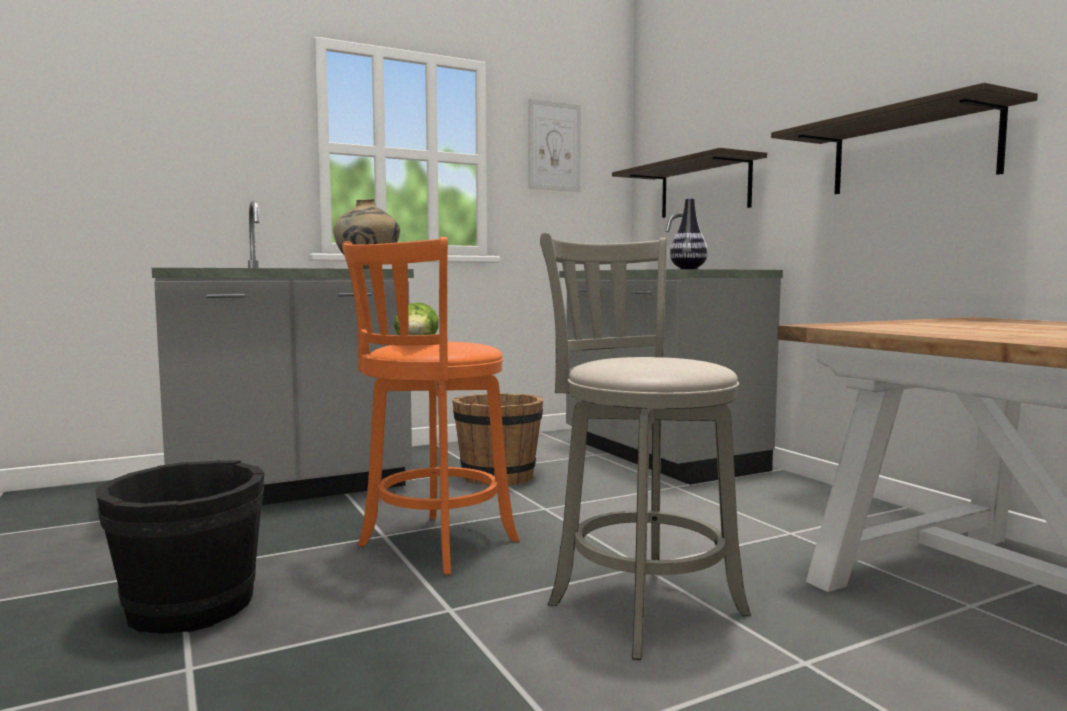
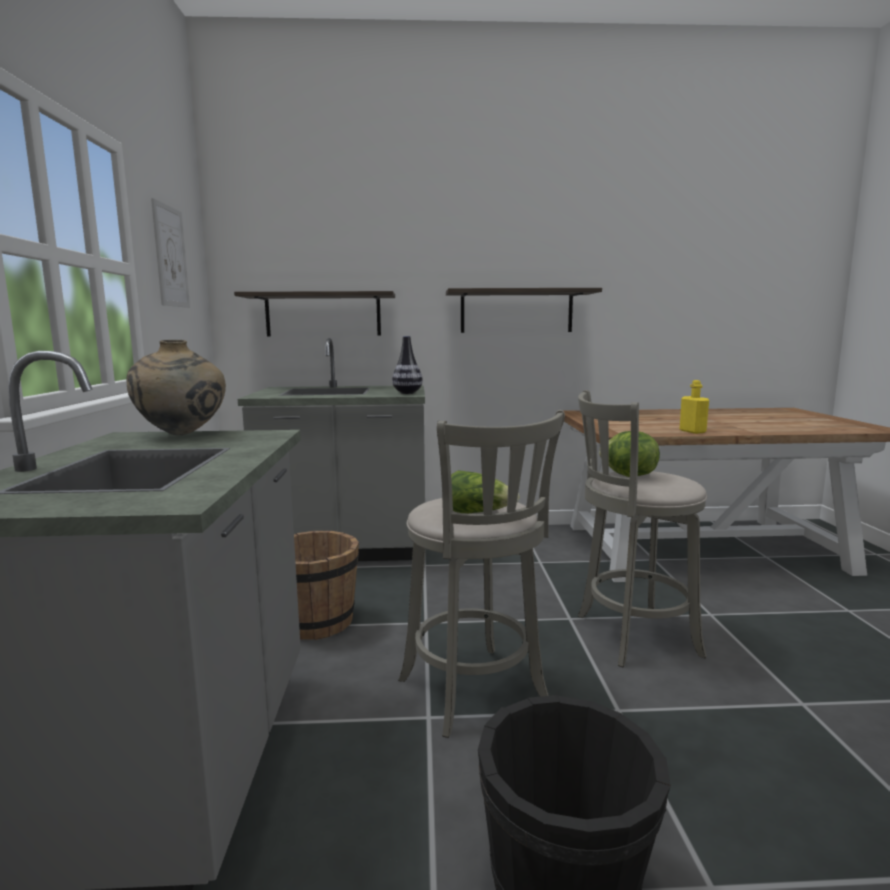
camera: 65 degrees left, 5 degrees up
orange stool [342,237,519,575] -> grey stool [398,410,565,738]
none -> lettuce [599,431,660,477]
none -> yellow bottle [680,380,709,434]

